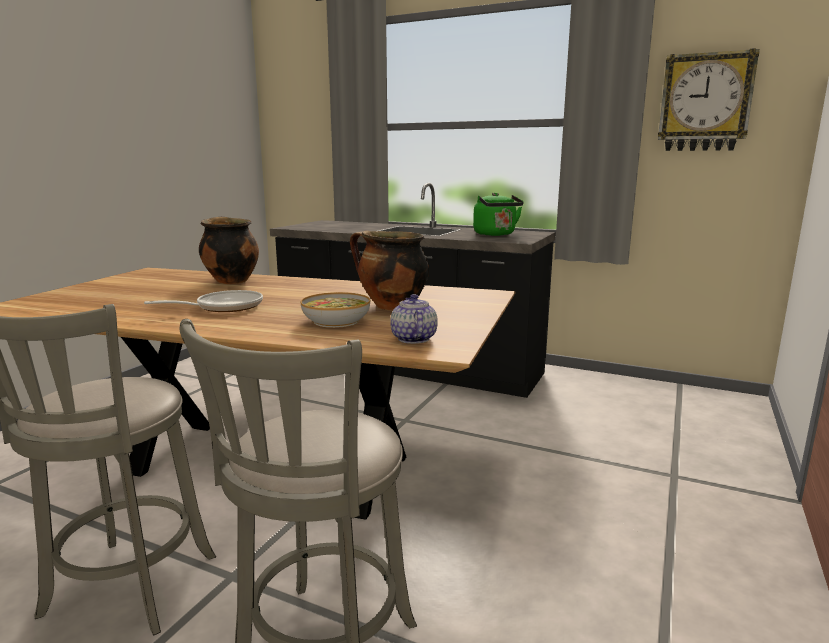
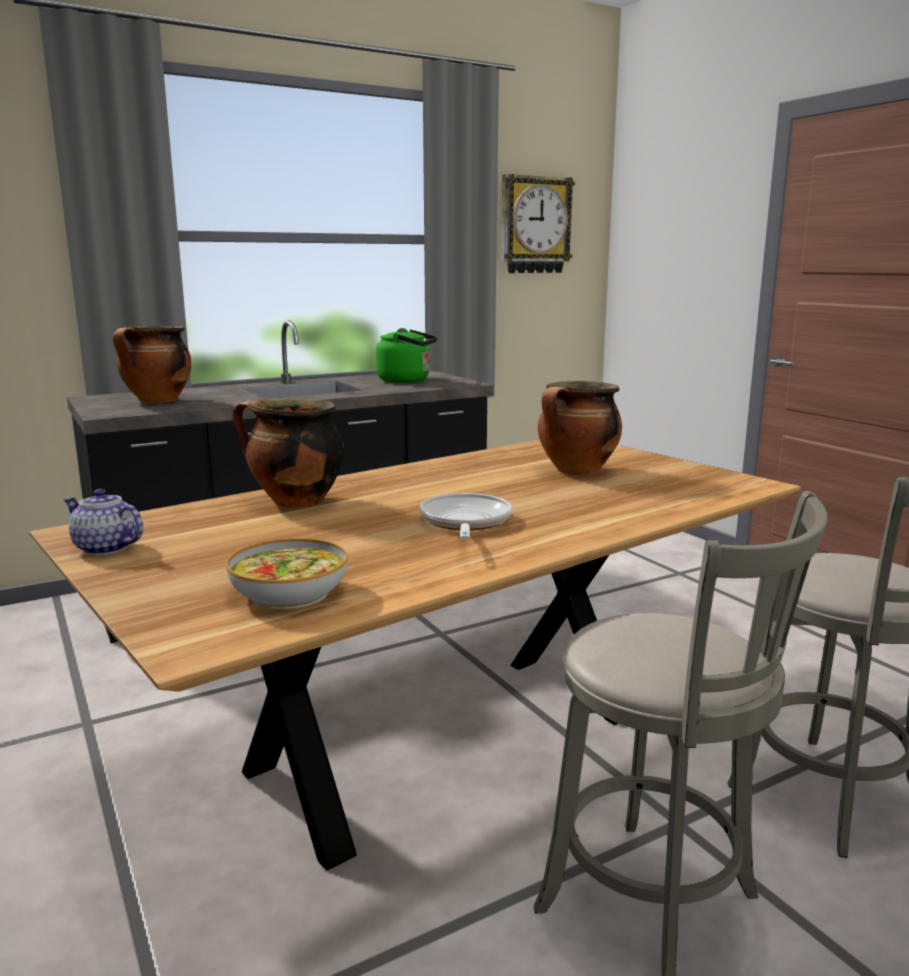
camera: 55 degrees left, 0 degrees up
bowl [301,292,370,328] -> bowl moved to [226,538,348,609]
teapot [390,294,438,344] -> teapot moved to [63,489,143,556]
none -> cooking pot [113,325,191,403]

